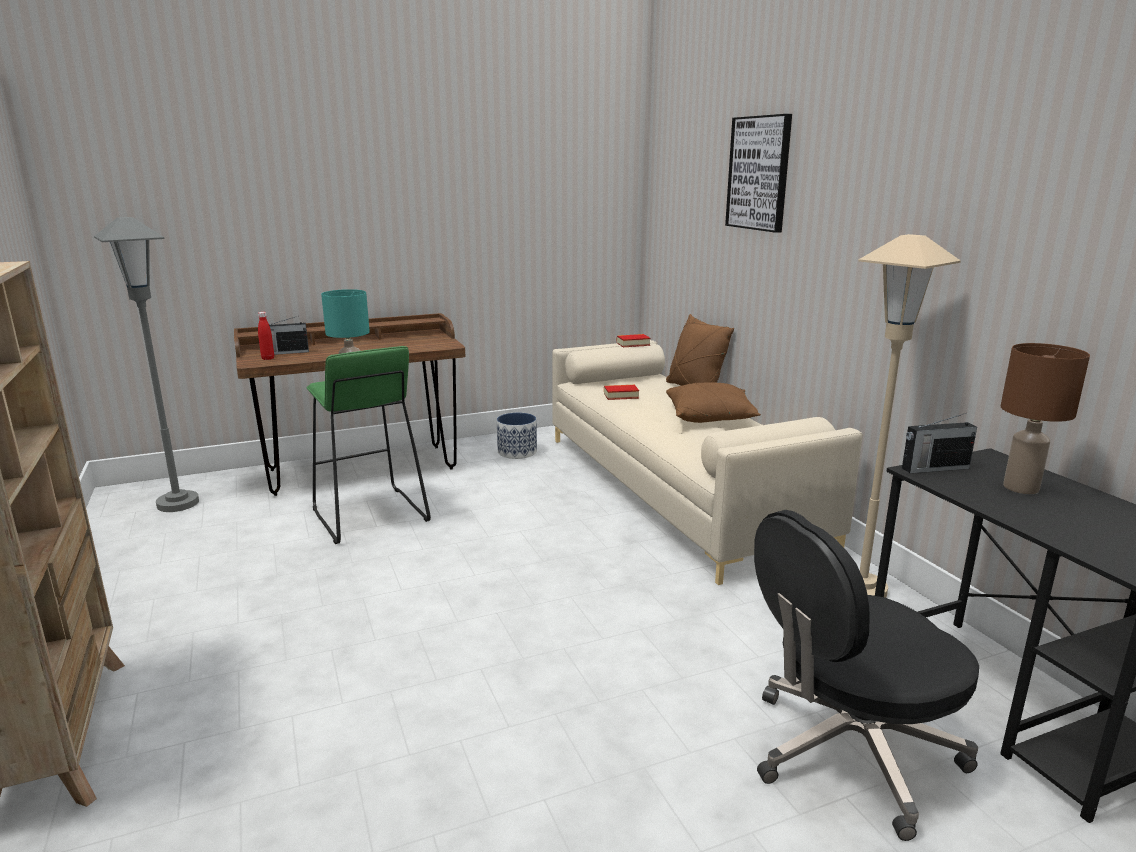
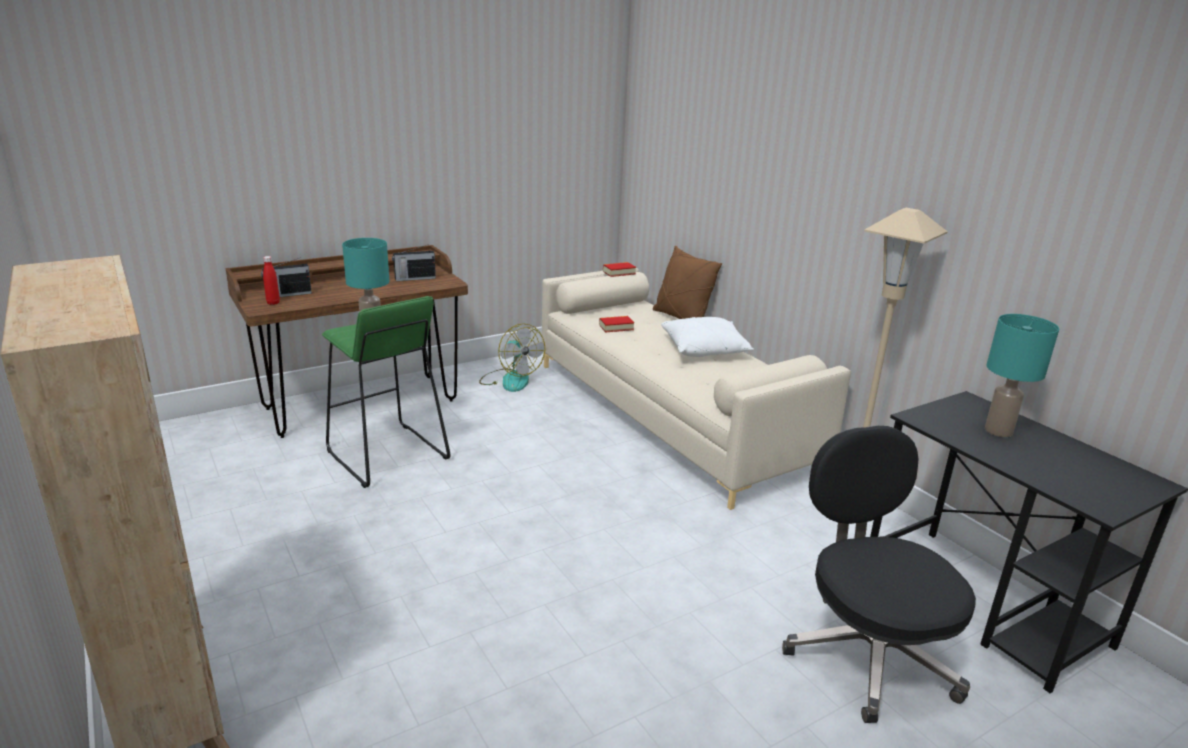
camera: 10 degrees left, 5 degrees up
grey floor lamp [94,217,199,512] -> none
planter [497,413,537,459] -> fan [479,323,545,392]
brown pillow [666,383,761,423] -> white pillow [661,317,754,357]
picture [725,114,792,233] -> none
black office chair [754,510,979,841] -> black office chair turned 105 degrees clockwise [782,426,976,723]
radio [902,413,977,473] -> radio moved to [392,245,436,281]
brown table lamp [1001,343,1090,494] -> turquoise table lamp [985,314,1059,437]

